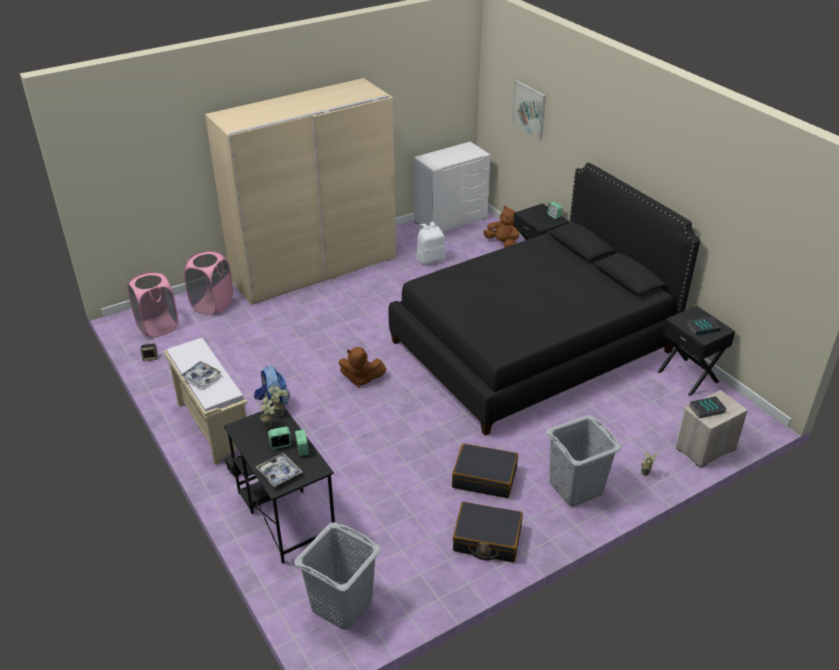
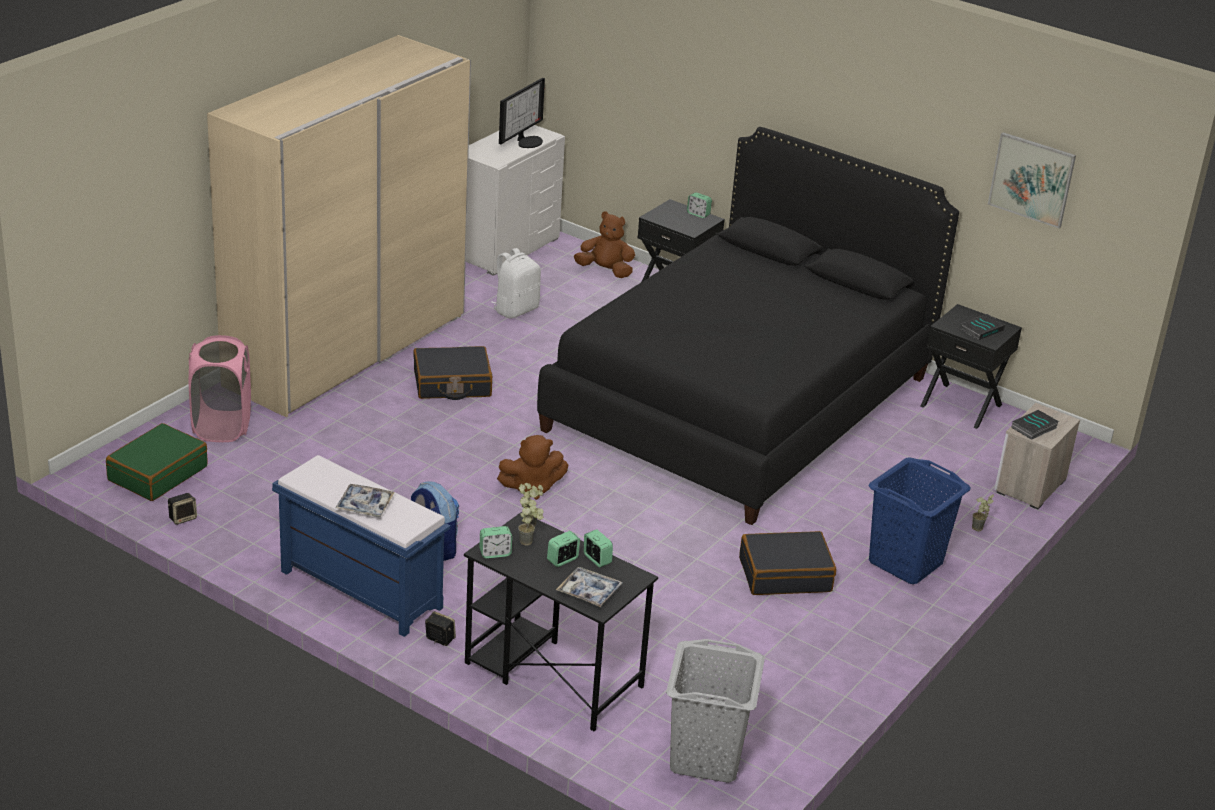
camera: 25 degrees left, 5 degrees down
pink laundry basket [127,272,179,338] -> green suitcase [106,423,208,501]
beige bench [164,338,247,465] -> blue bench [272,455,451,637]
black suitcase [453,502,523,563] -> black suitcase moved to [413,346,492,400]
picture [512,80,546,140] -> picture moved to [988,132,1076,228]
grey laundry basket [546,415,622,507] -> blue laundry basket [869,457,971,584]
none -> alarm clock [480,526,512,559]
none -> monitor [499,78,545,148]

